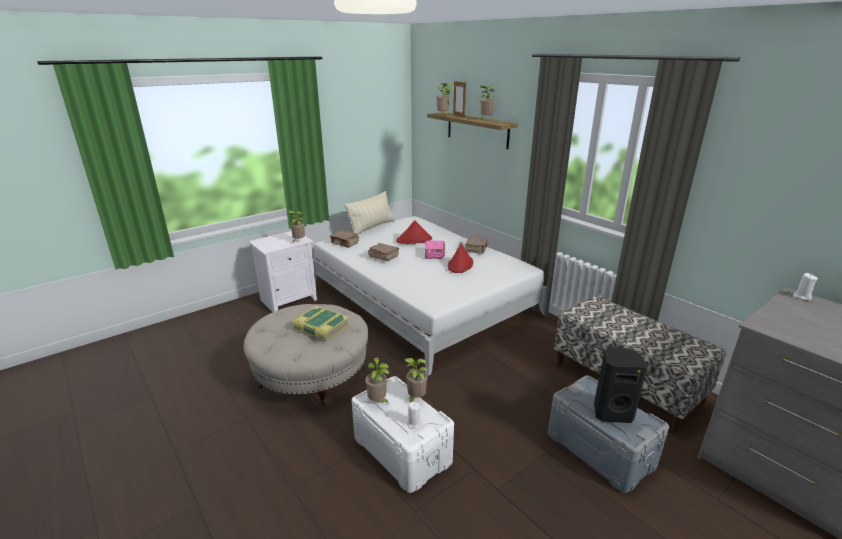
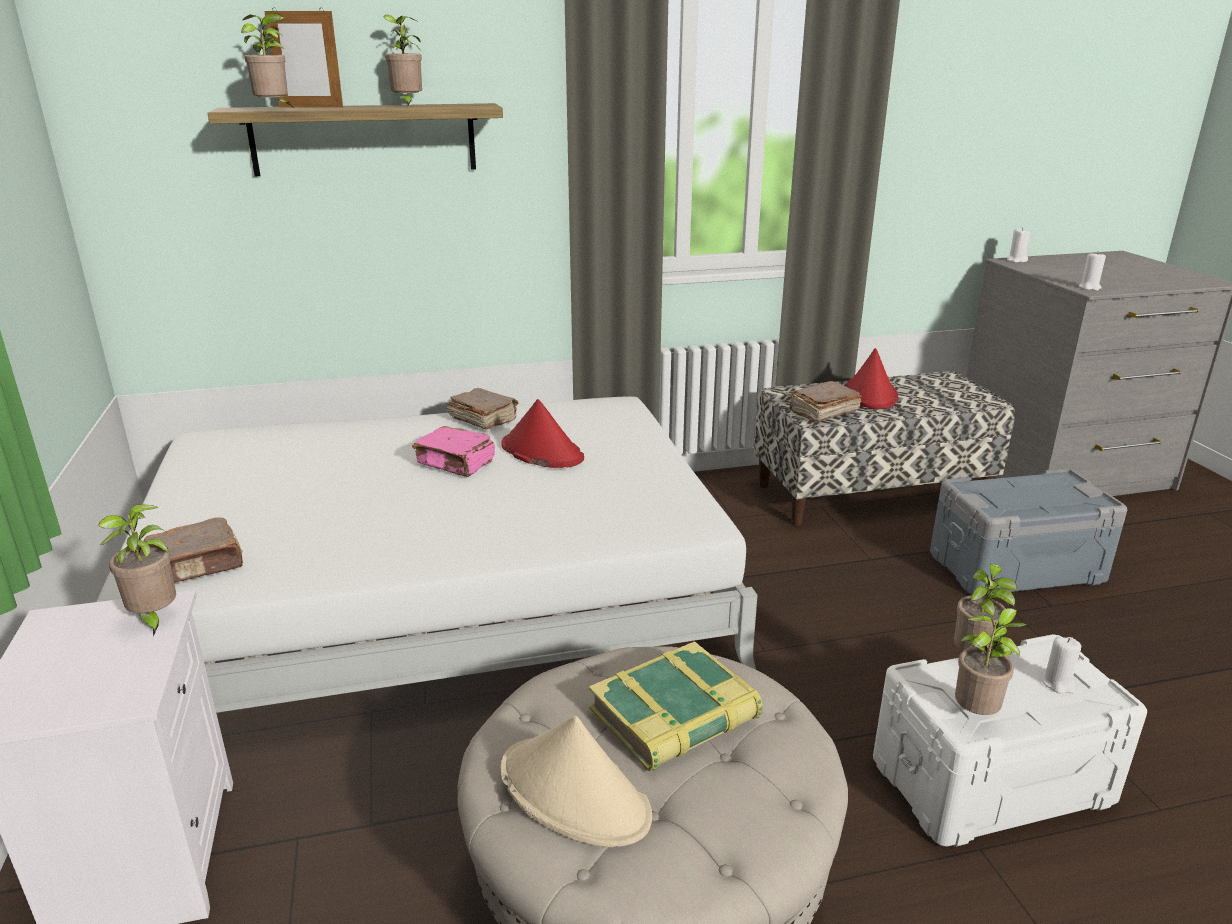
camera: 65 degrees left, 0 degrees up
beige pillow [344,191,395,235] -> none
brown book [368,243,399,261] -> brown book moved to [789,381,862,423]
red hat [396,220,432,244] -> red hat moved to [847,348,898,409]
black speaker [594,347,648,423] -> none
none -> beige hat [500,716,652,847]
none -> white candle [1079,252,1106,291]

